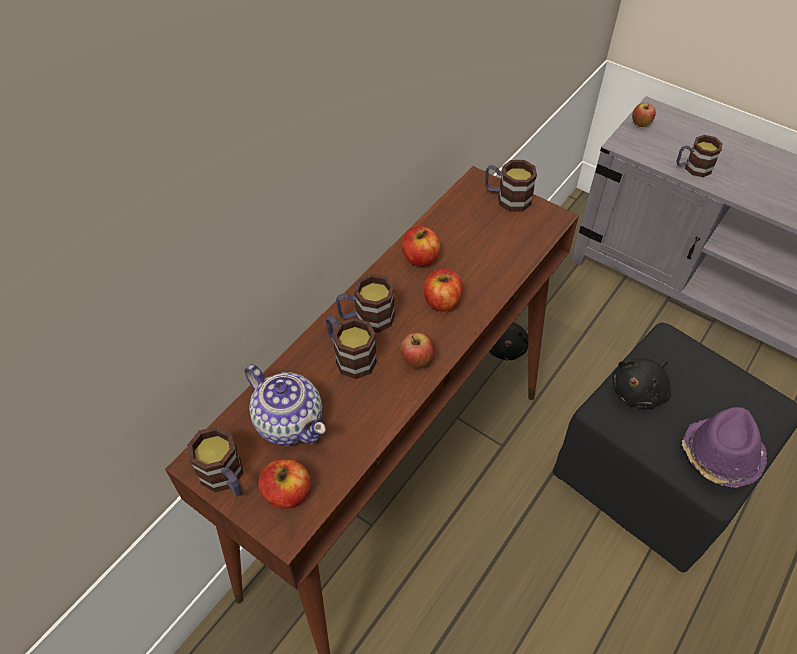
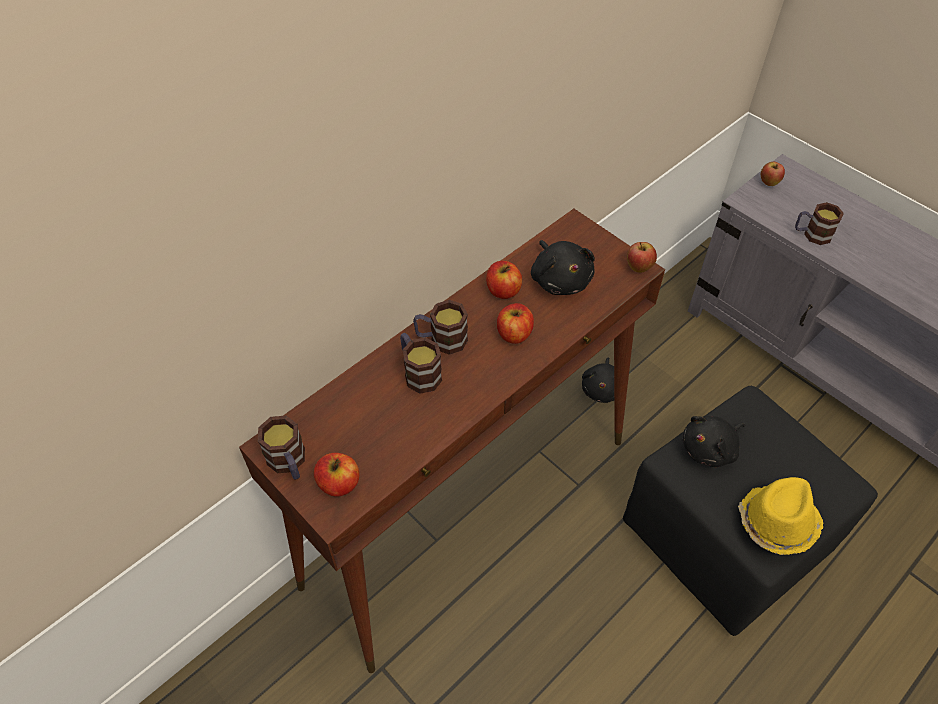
camera: 10 degrees right, 0 degrees up
teapot [244,364,326,446] -> none
apple [400,332,435,369] -> apple moved to [627,242,657,273]
mug [485,160,537,212] -> none
purple hat [682,407,767,488] -> yellow hat [738,477,824,555]
none -> black plush toy [531,240,595,295]

